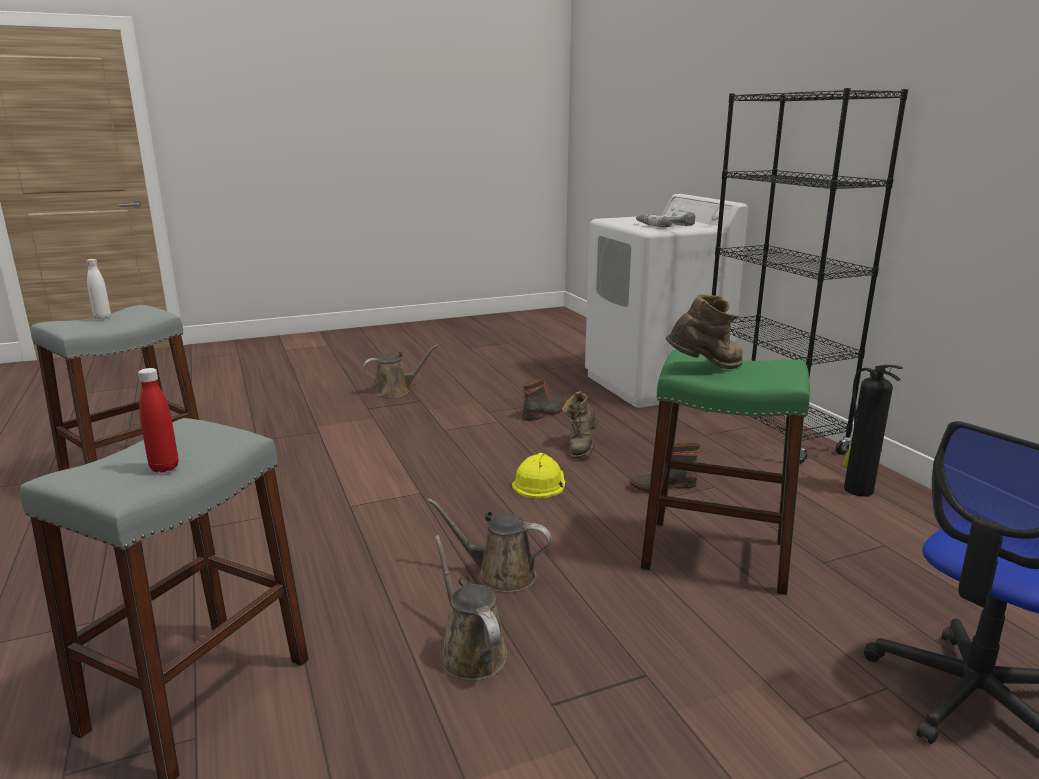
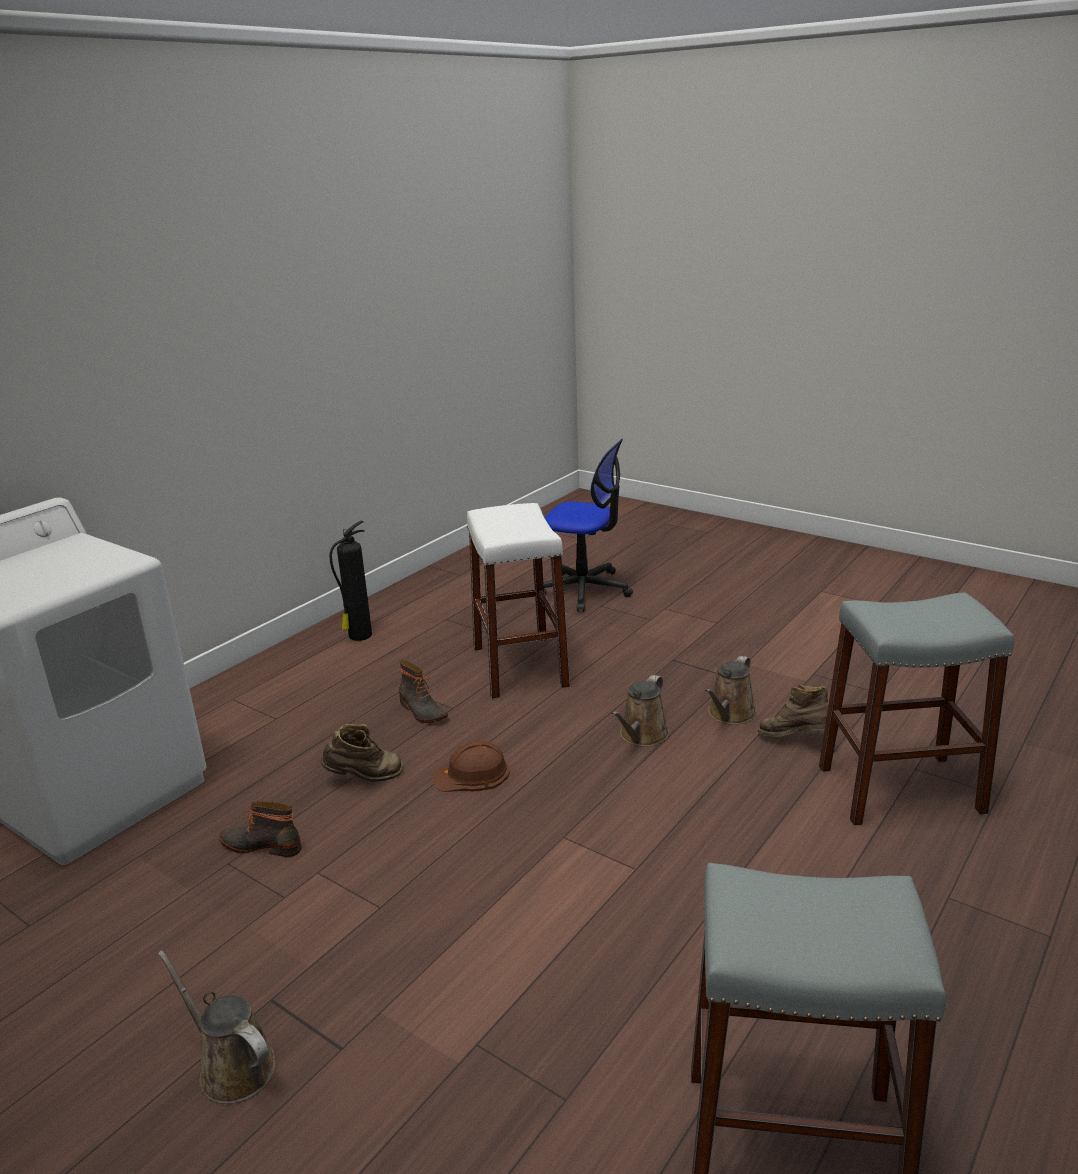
camera: 120 degrees left, 5 degrees up
white bottle [86,259,111,320] -> none
red bottle [138,368,179,473] -> none
brown watering can [427,498,551,593] -> brown watering can turned 45 degrees clockwise [611,675,669,747]
yellow hard hat [512,453,565,499] -> brown hard hat [433,740,510,792]
power drill [636,211,695,227] -> none
green stool [640,349,810,595] -> white stool [467,503,570,699]
brown boot [665,294,743,369] -> brown boot moved to [758,684,829,737]
black bookcase [706,88,908,464] -> none

